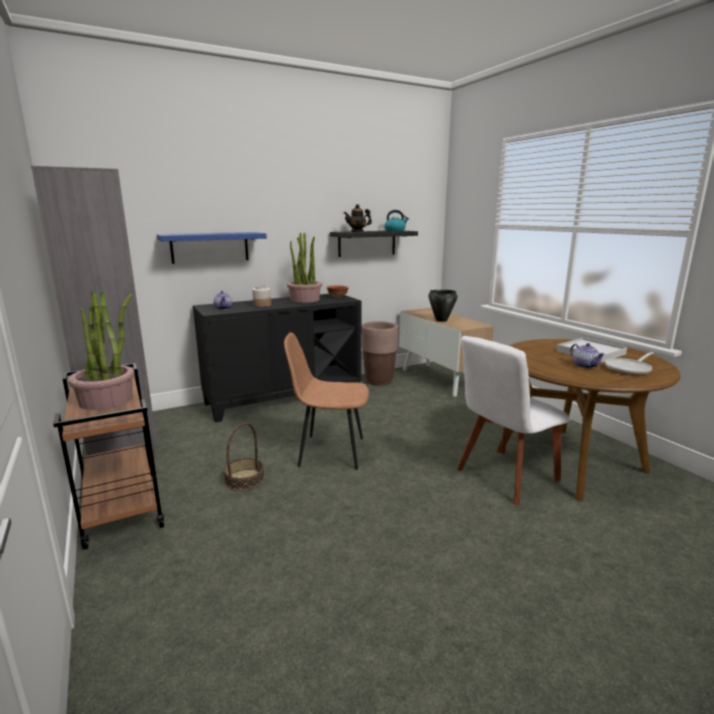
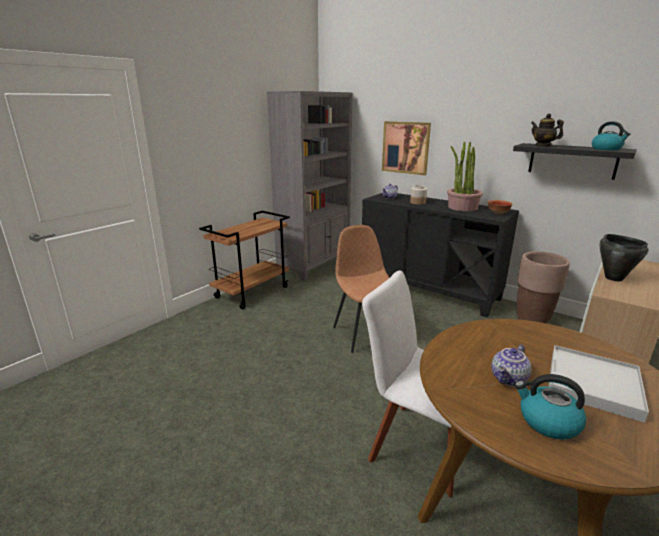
camera: 65 degrees right, 5 degrees up
potted plant [68,291,134,410] -> none
blue shelf [157,232,267,264] -> picture [382,121,431,175]
basket [224,423,265,491] -> none
frying pan [605,352,653,375] -> kettle [515,374,586,440]

